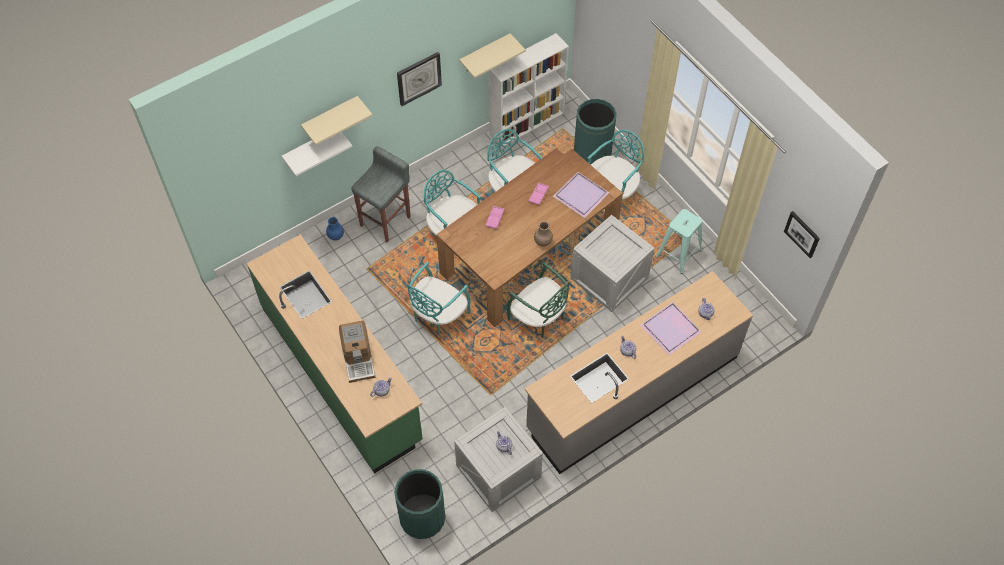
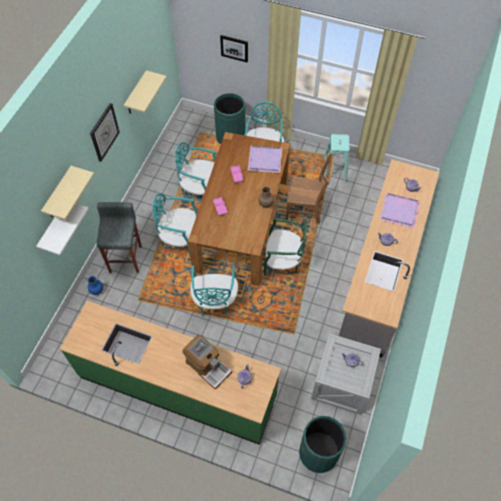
camera: 35 degrees left, 0 degrees up
white bookcase [489,33,569,147] -> none
crate [570,215,654,312] -> brown chair [286,152,334,224]
picture [784,211,820,258] -> picture moved to [220,35,248,62]

